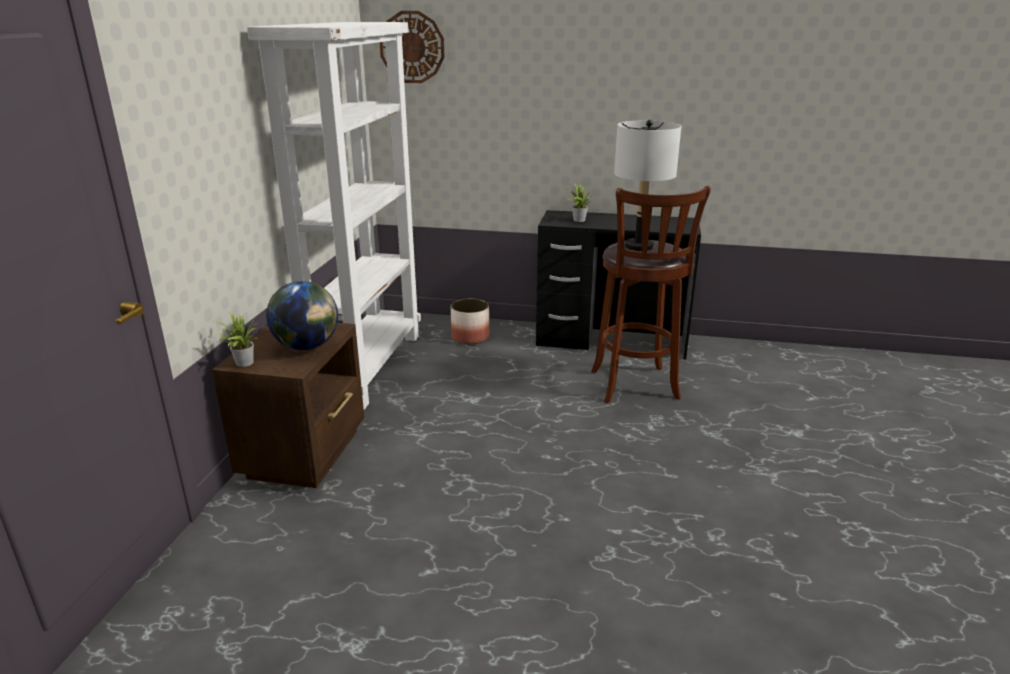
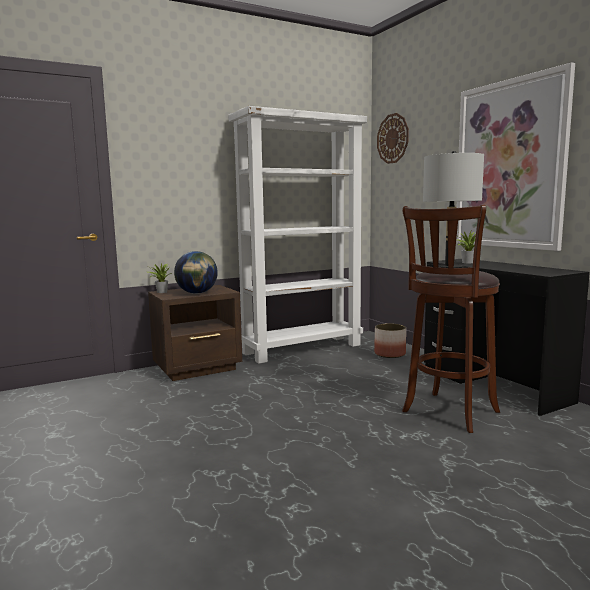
camera: 50 degrees right, 15 degrees down
none -> picture [456,62,575,251]

